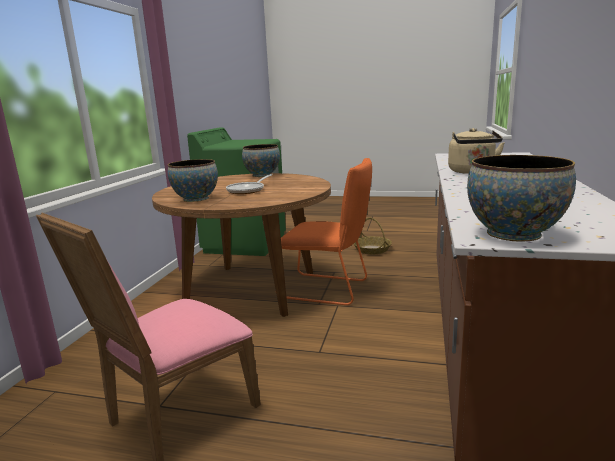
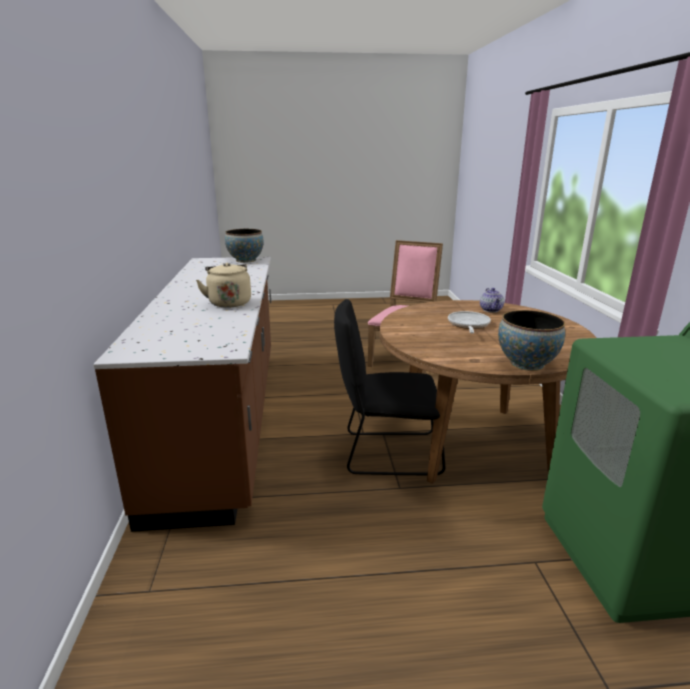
camera: 160 degrees right, 5 degrees up
bowl [168,159,218,202] -> teapot [480,288,504,312]
orange chair [281,158,372,305] -> black chair [334,299,445,475]
basket [354,218,392,254] -> none

